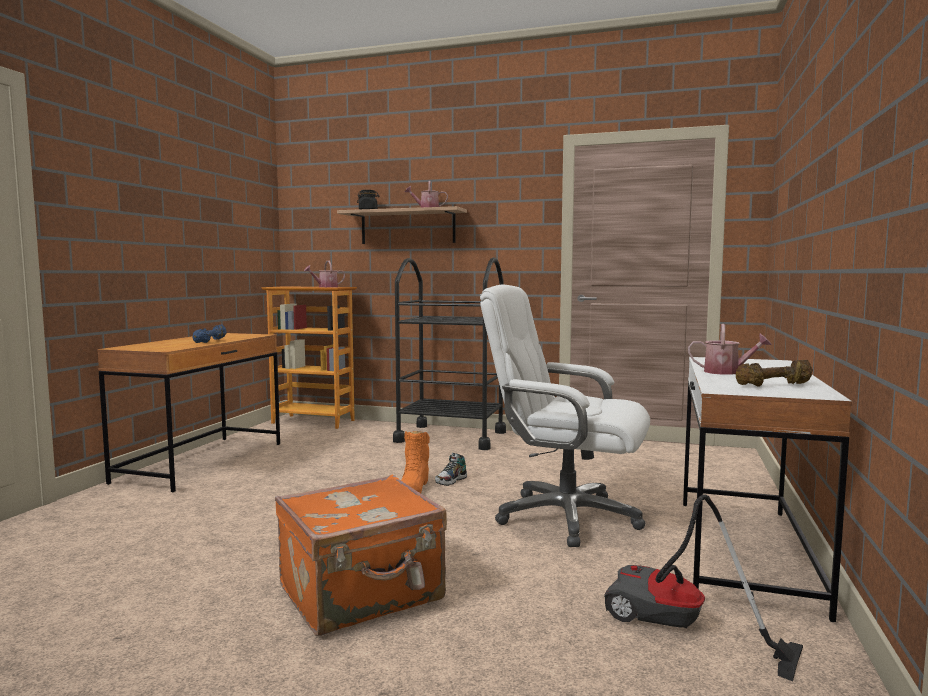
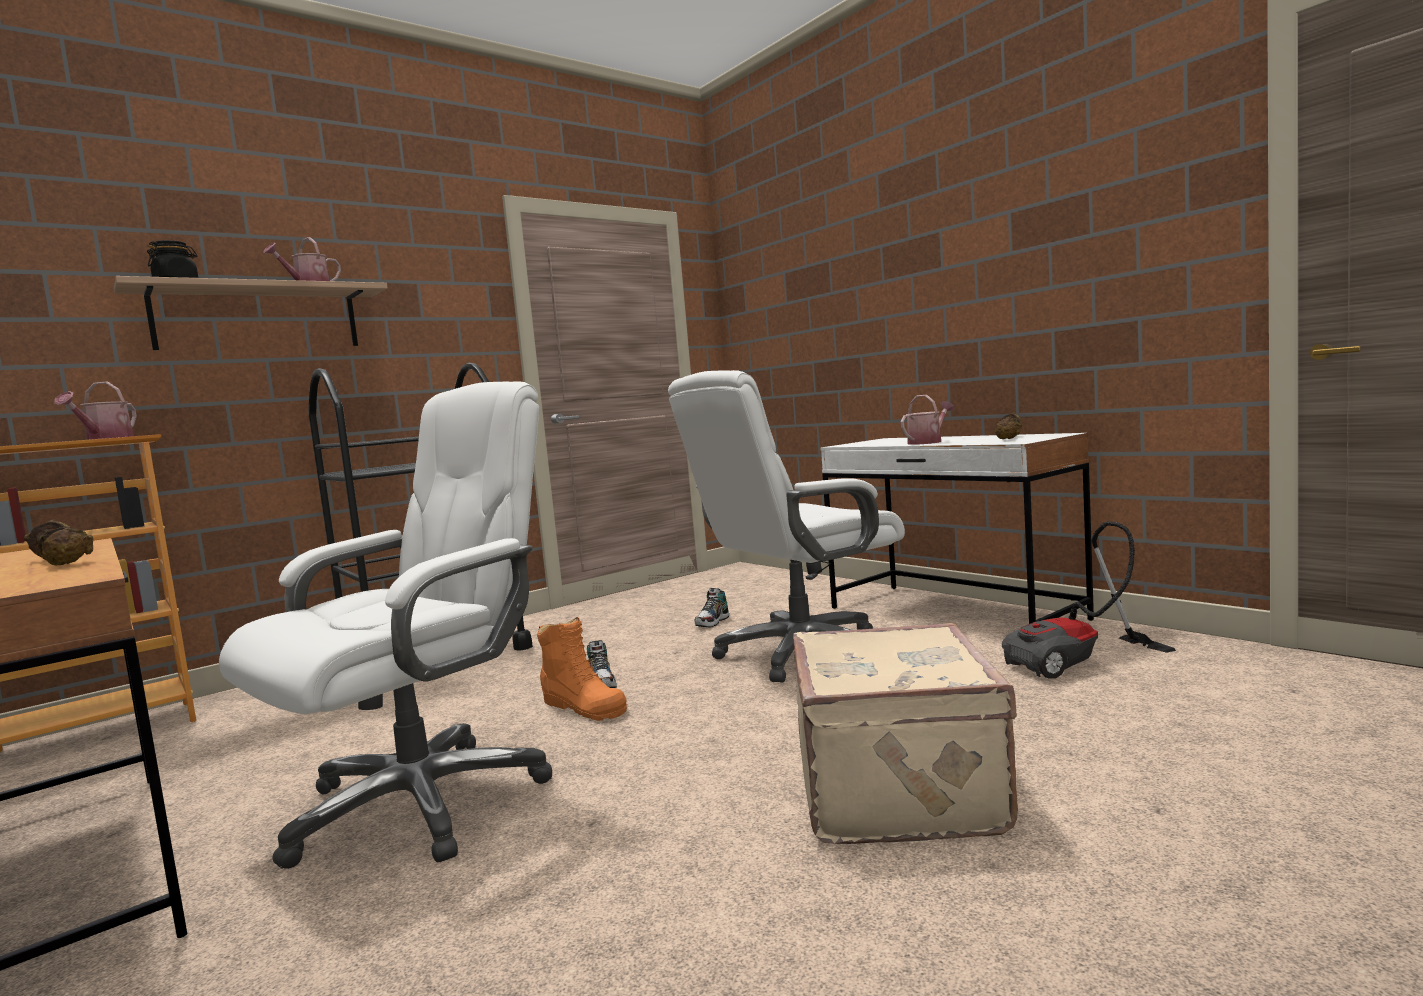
camera: 55 degrees left, 0 degrees up
blue dumbbell [192,324,227,343] -> brown dumbbell [24,520,94,565]
orange suitcase [275,475,447,636] -> beige suitcase [793,623,1018,844]
none -> white office chair [219,381,552,869]
none -> shoe [694,588,729,627]

